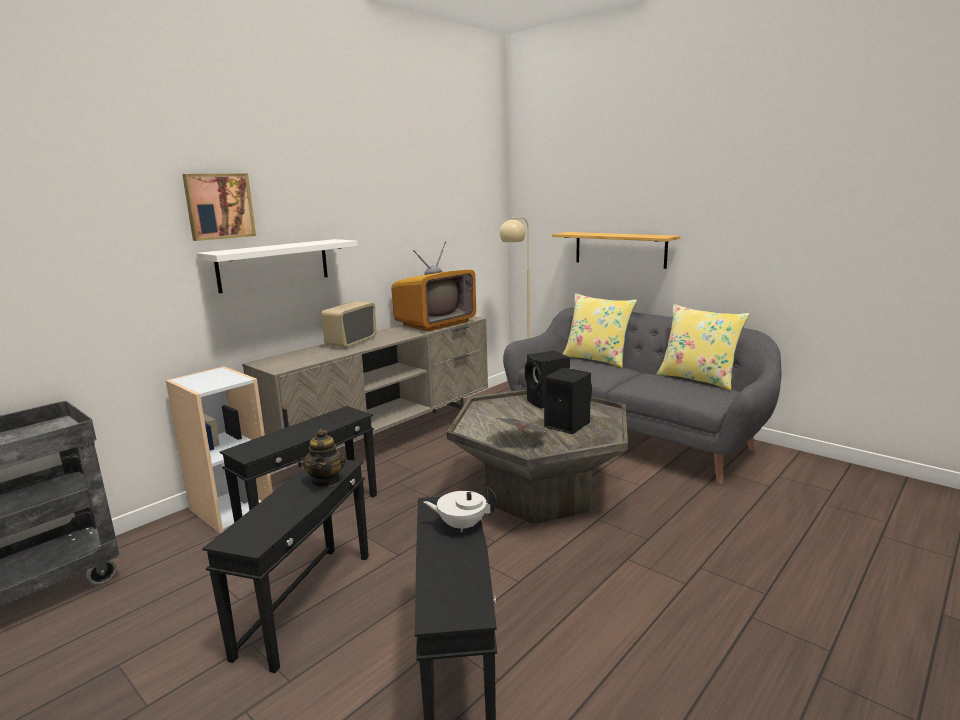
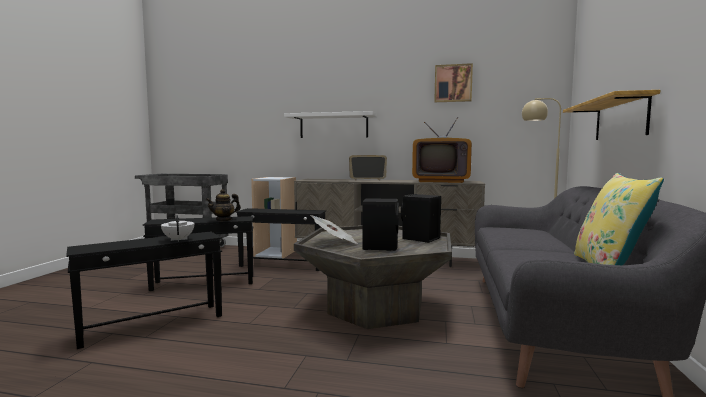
camera: 60 degrees right, 10 degrees down
picture [182,174,256,241] -> picture moved to [434,63,473,102]
yellow pillow [563,293,637,368] -> none

